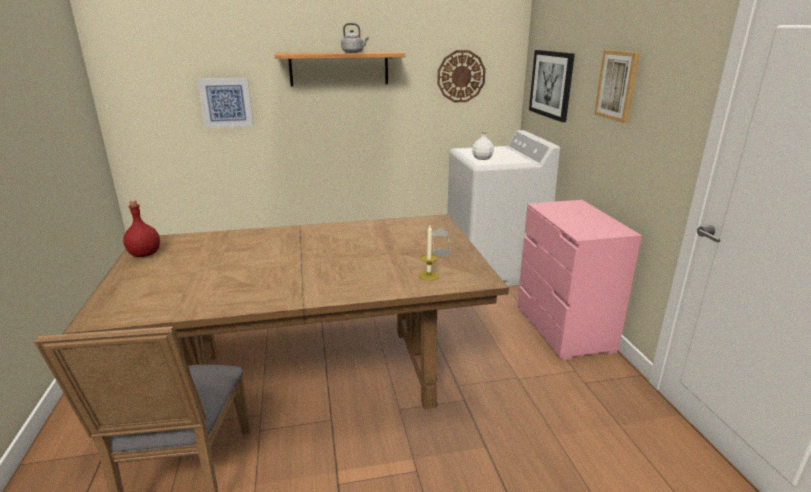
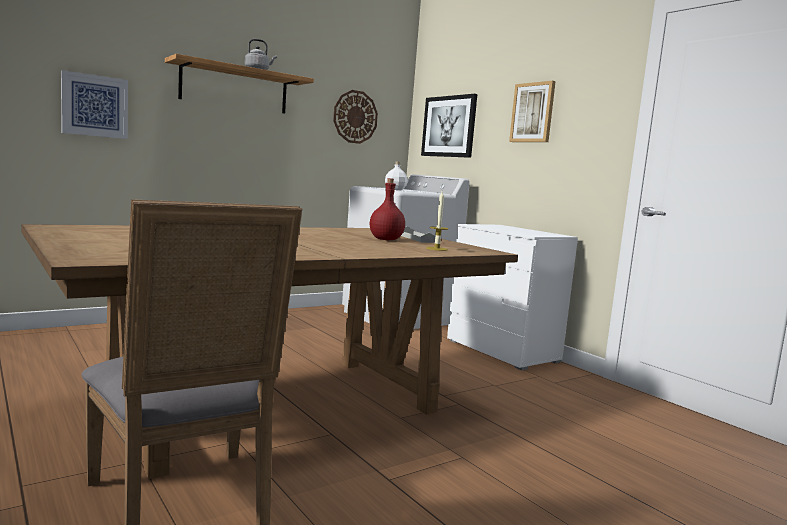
camera: 25 degrees left, 15 degrees down
red bottle [123,200,160,257] -> red bottle moved to [370,178,405,240]
pink dresser [517,200,642,360] -> white dresser [447,224,578,370]

